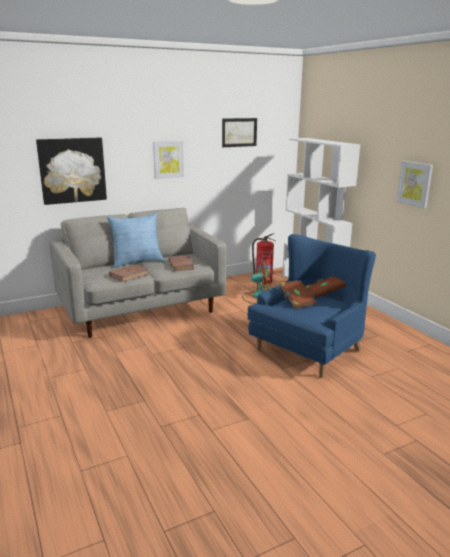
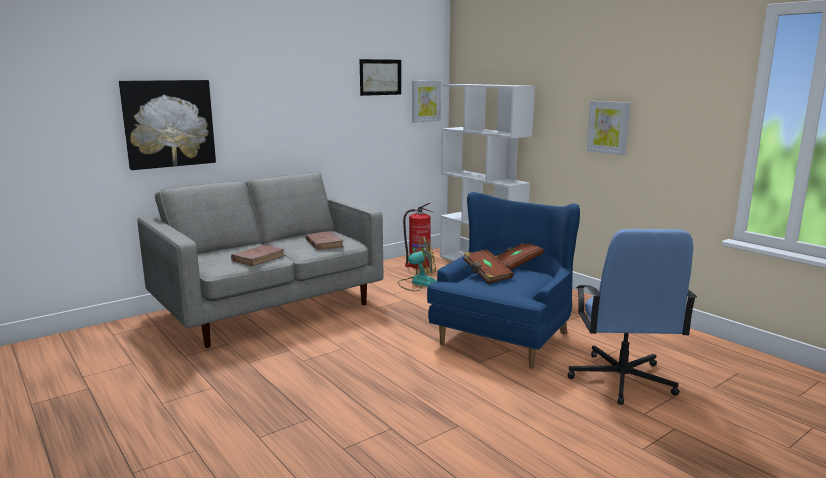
camera: 10 degrees left, 5 degrees down
pillow [107,213,164,268] -> none
picture [153,141,184,179] -> picture moved to [412,81,441,123]
none -> blue office chair [568,229,697,405]

